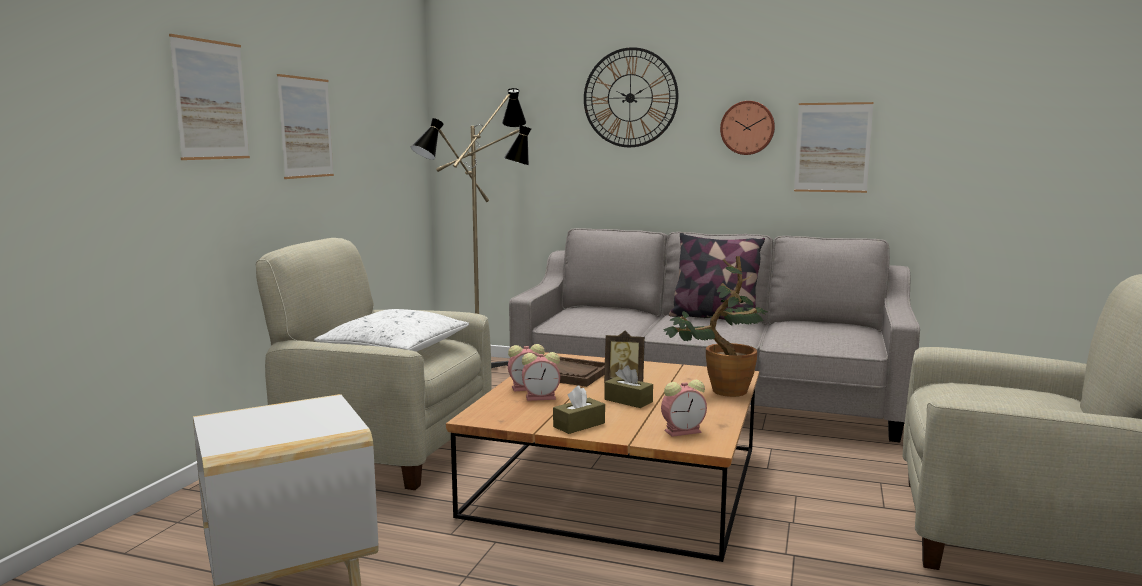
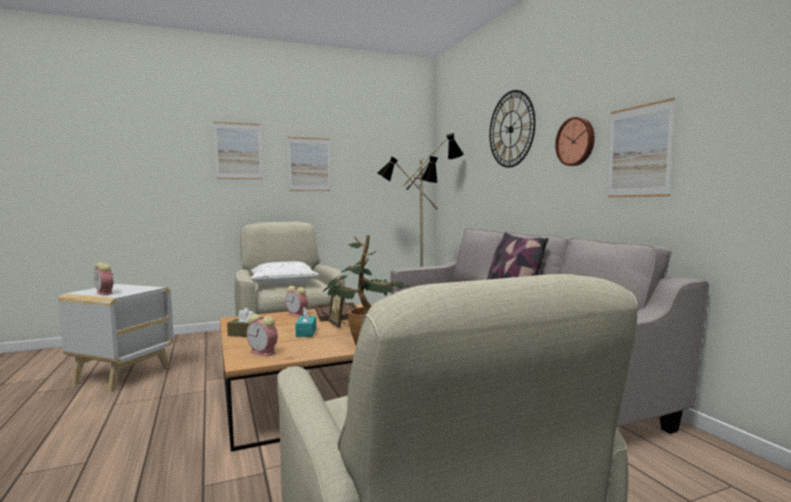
camera: 50 degrees right, 5 degrees down
alarm clock [522,352,560,401] -> alarm clock moved to [94,263,114,295]
brown tissue box [604,365,653,408] -> turquoise tissue box [295,307,316,337]

